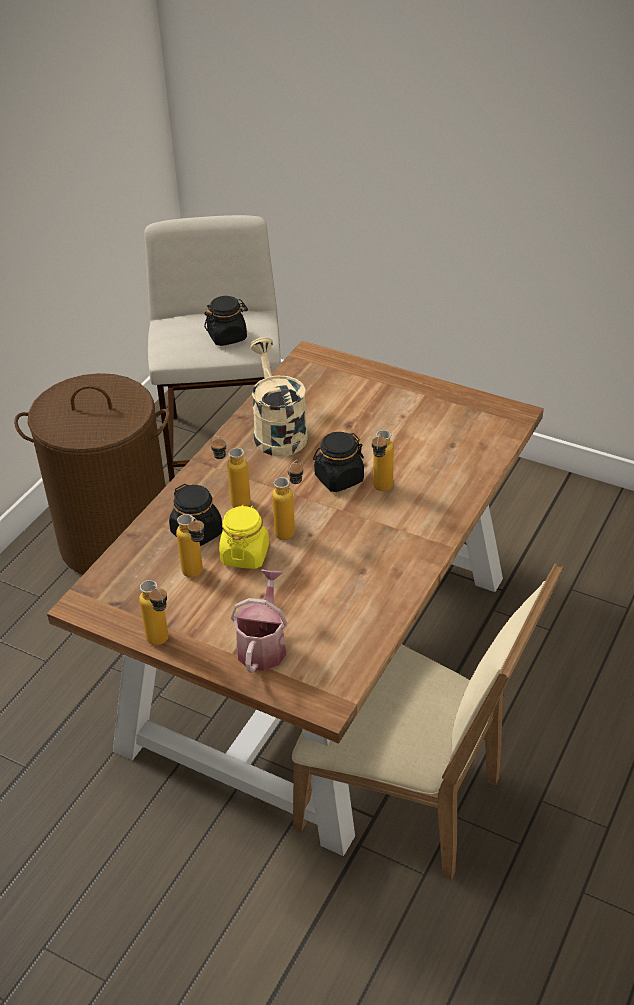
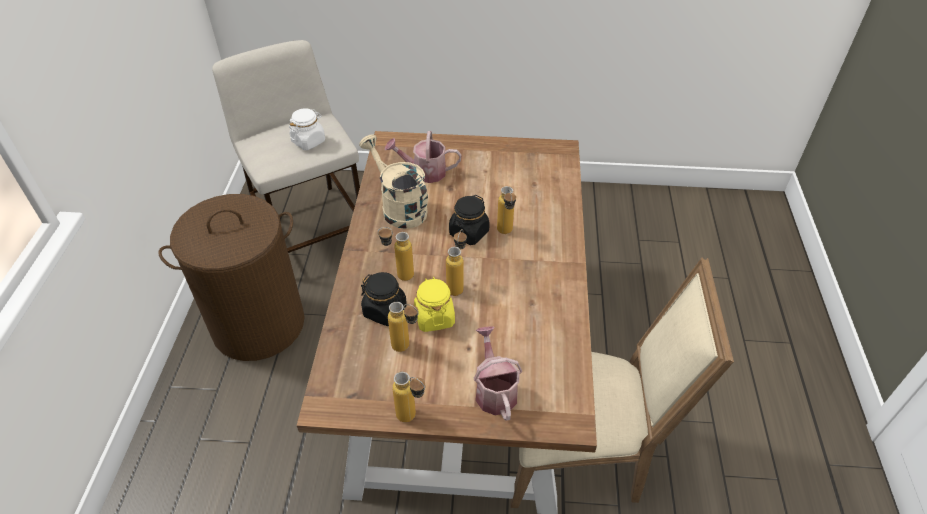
camera: 25 degrees left, 5 degrees up
black jar [204,296,248,346] -> white jar [289,108,325,150]
none -> watering can [384,131,462,183]

